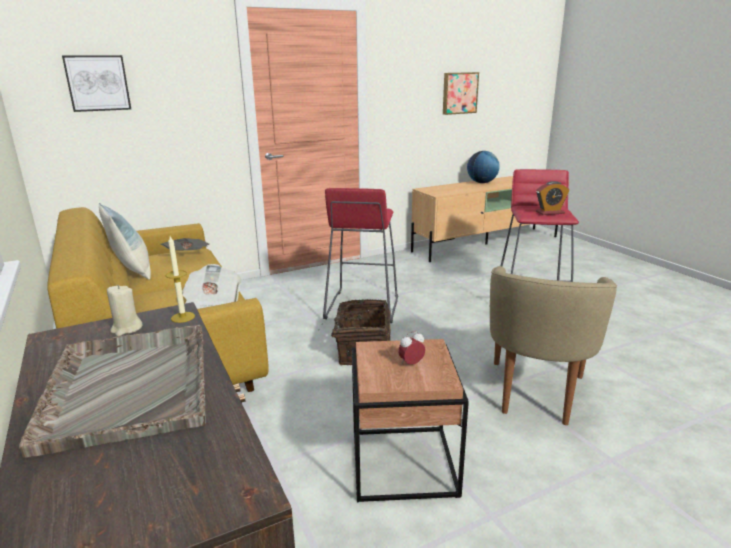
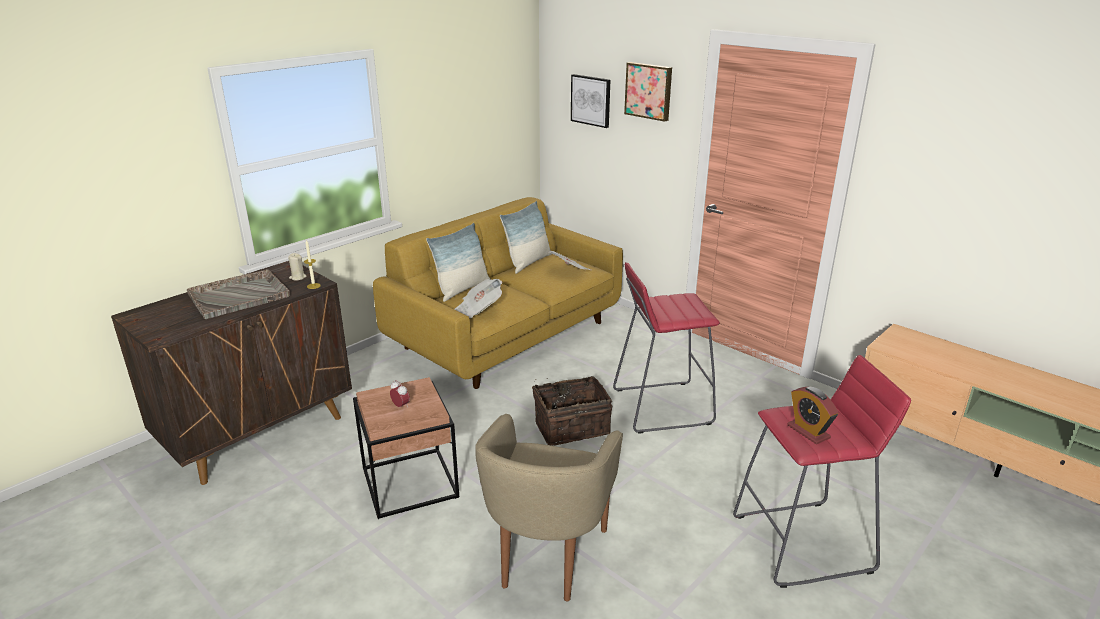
camera: 70 degrees right, 5 degrees up
picture [443,72,479,115] -> picture moved to [624,62,672,122]
globe [467,151,500,183] -> none
beige armchair [490,266,617,425] -> beige armchair turned 75 degrees counterclockwise [475,414,623,601]
none -> pillow [426,223,490,302]

